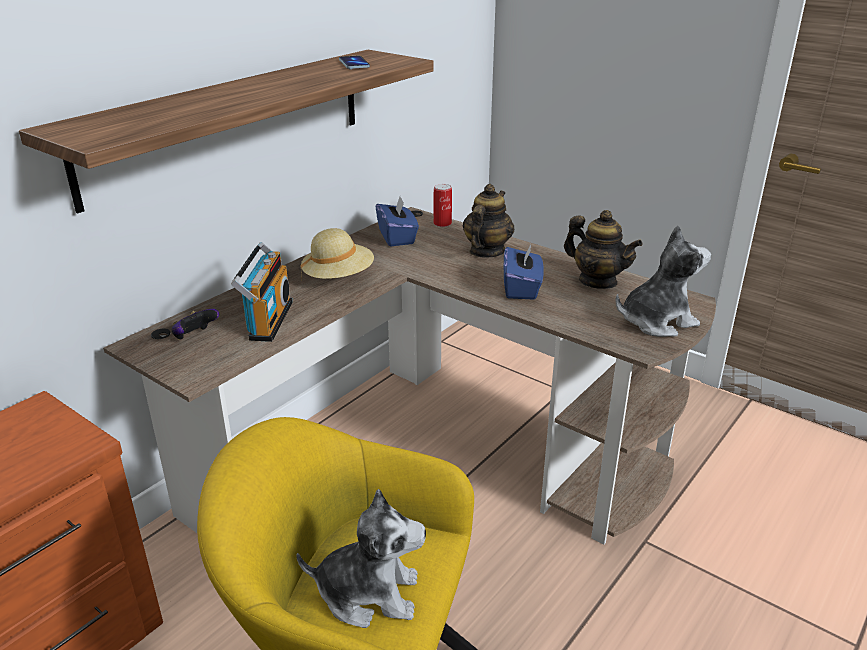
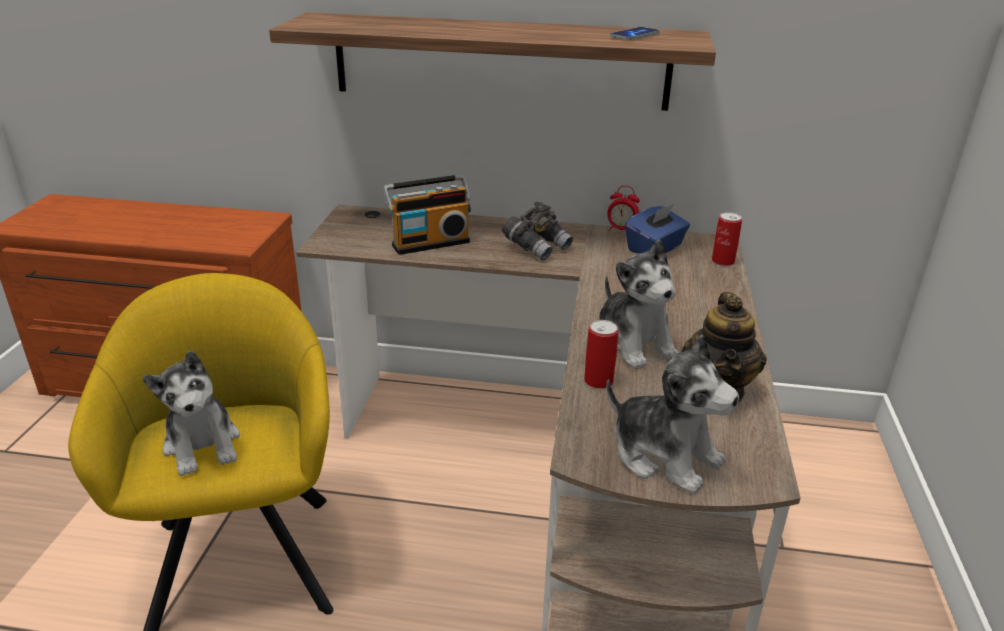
camera: 60 degrees right, 0 degrees up
game controller [172,309,219,340] -> none
beige hat [301,228,374,280] -> grey binoculars [502,202,573,260]
teapot [463,184,515,258] -> none
blue tissue box [504,242,544,300] -> plush toy [599,239,679,369]
none -> can [584,320,619,389]
none -> alarm clock [607,186,640,231]

